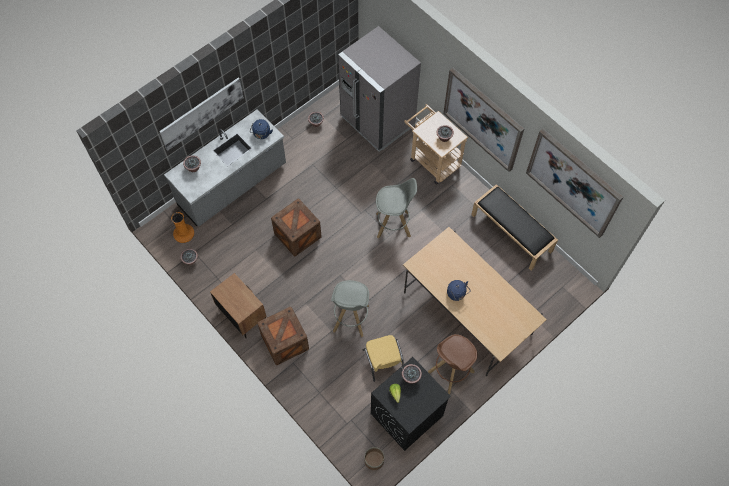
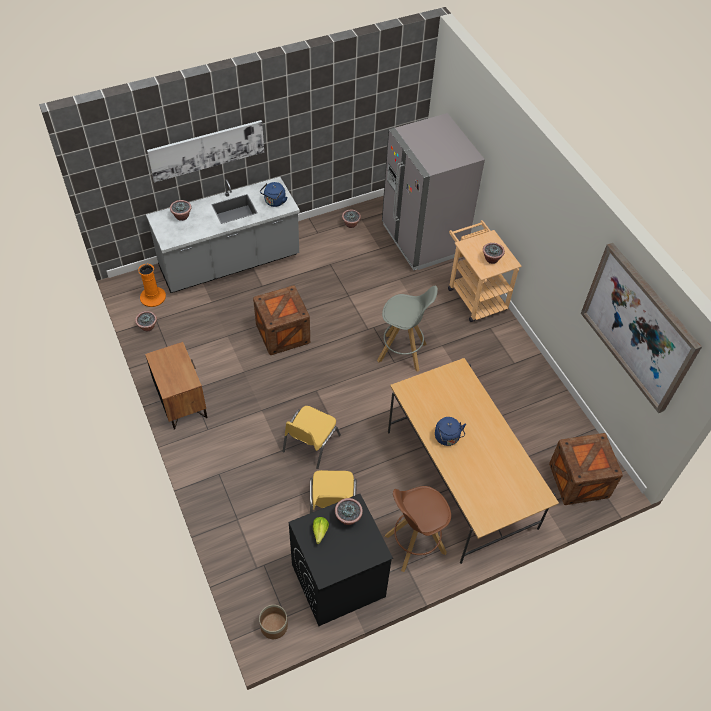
camera: 15 degrees right, 10 degrees down
crate [257,307,309,365] -> crate moved to [549,433,623,505]
grey stool [331,280,369,337] -> yellow chair [282,406,341,469]
picture [443,68,524,172] -> none
black bench [471,184,558,270] -> none

